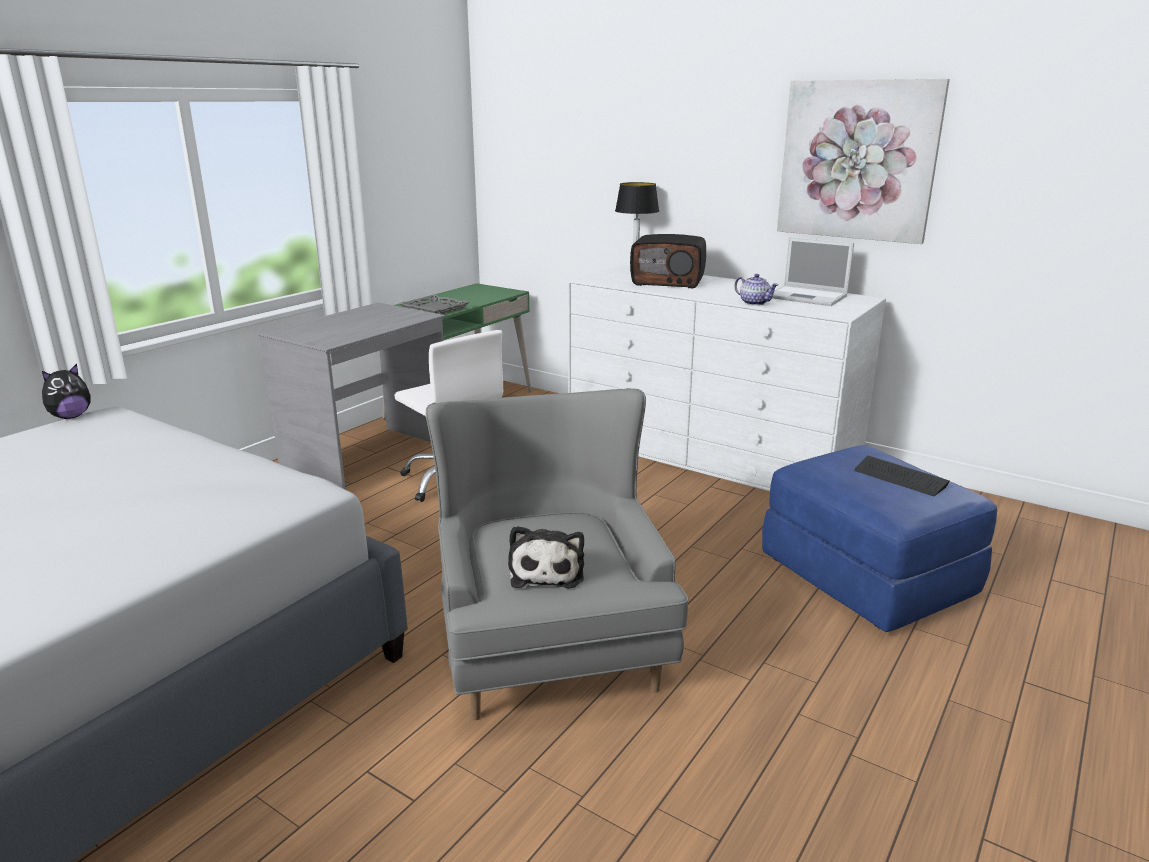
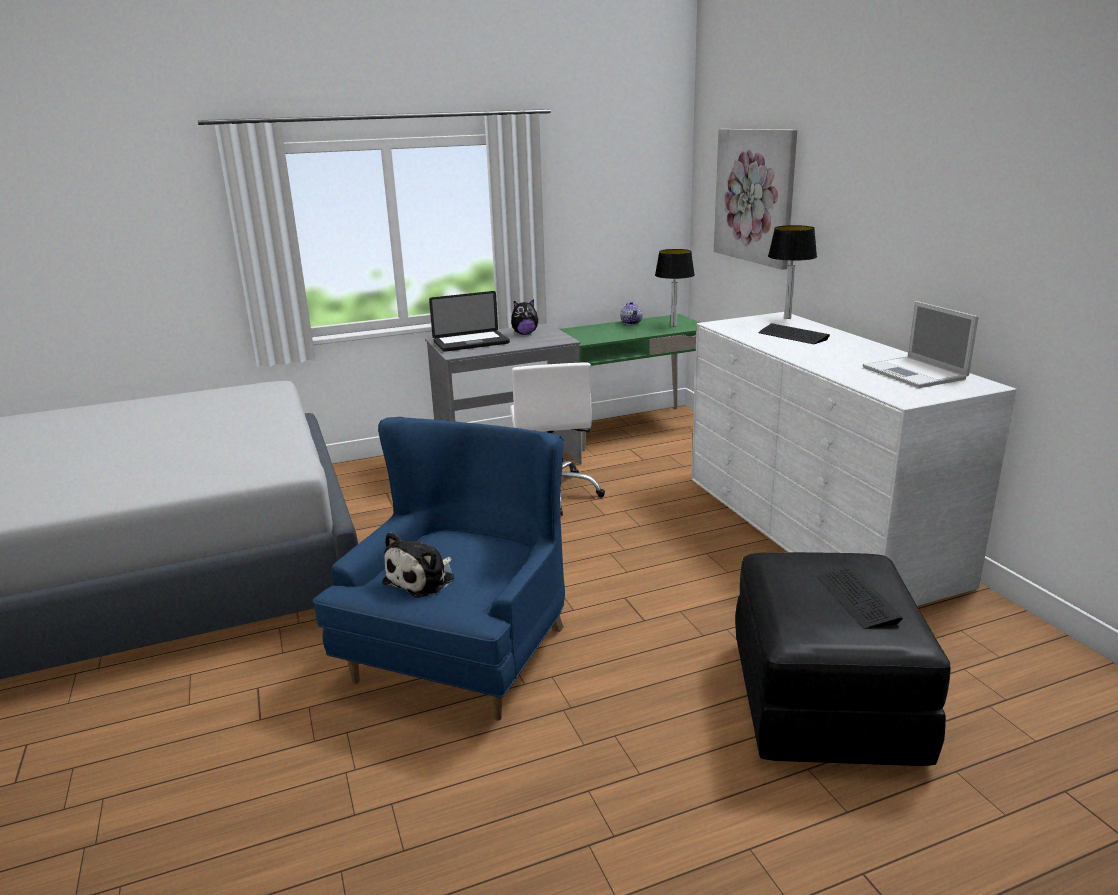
camera: 35 degrees right, 0 degrees up
plush toy [42,364,90,419] -> plush toy moved to [511,299,538,335]
grey tray [399,295,469,314] -> none
grey armchair [426,388,689,720] -> blue armchair [313,417,565,721]
radio [630,234,706,288] -> keyboard [759,323,830,344]
teapot [734,274,778,306] -> teapot moved to [620,302,643,325]
blue ottoman [762,445,997,632] -> black ottoman [735,552,950,766]
picture [777,79,950,244] -> picture moved to [714,129,797,270]
none -> laptop [429,291,510,352]
none -> table lamp [655,249,695,327]

